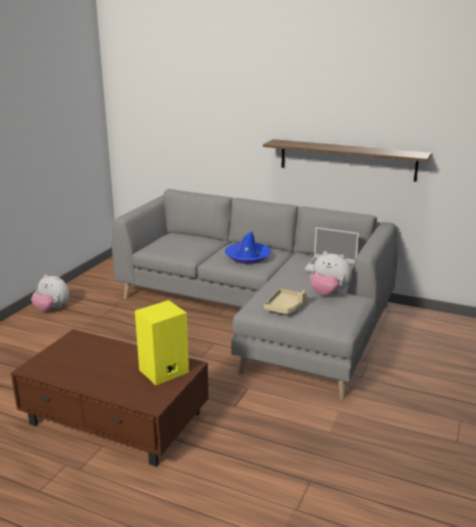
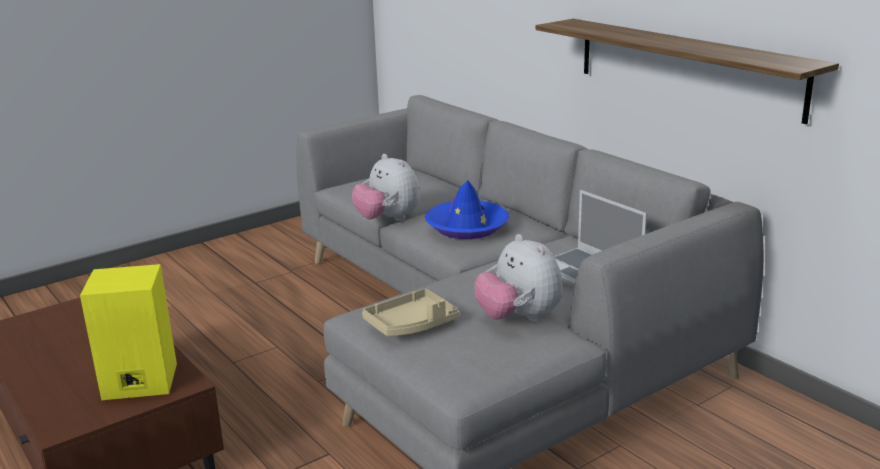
camera: 30 degrees right, 0 degrees up
plush toy [31,274,69,311] -> plush toy moved to [352,154,420,221]

